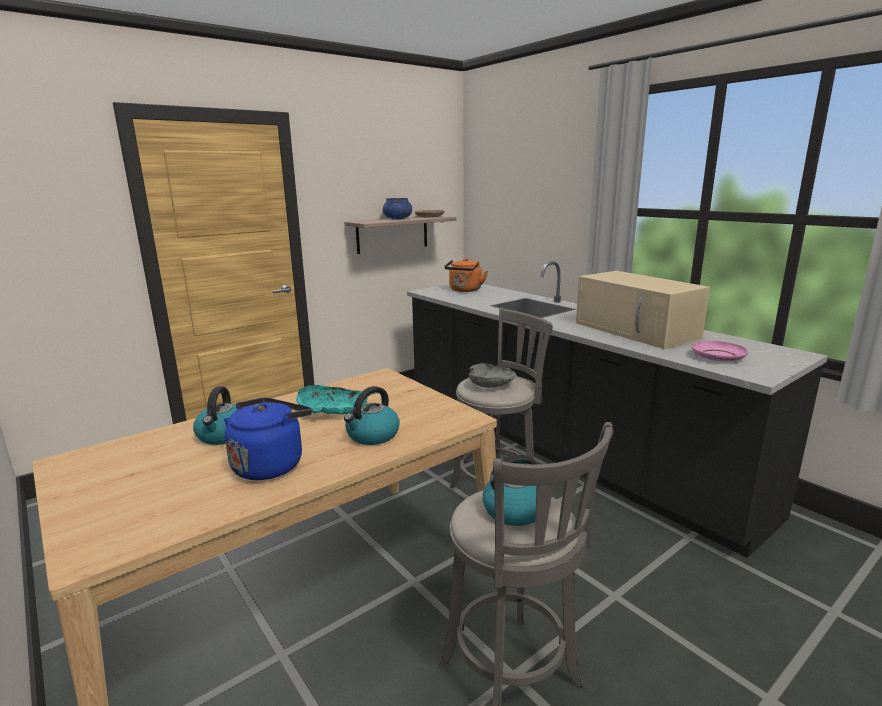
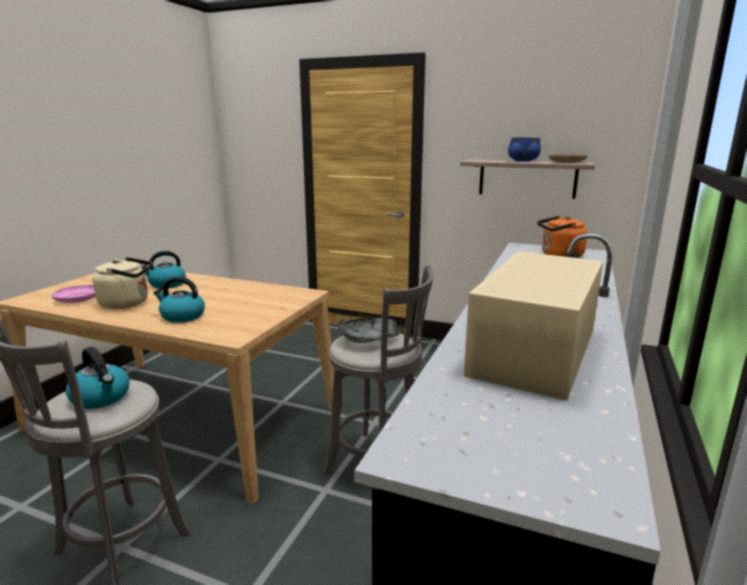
camera: 60 degrees right, 0 degrees up
blue kettle [224,398,312,480] -> beige kettle [93,257,153,309]
turquoise bowl [296,385,368,414] -> none
pink plate [692,341,749,362] -> pink plate moved to [51,285,95,303]

